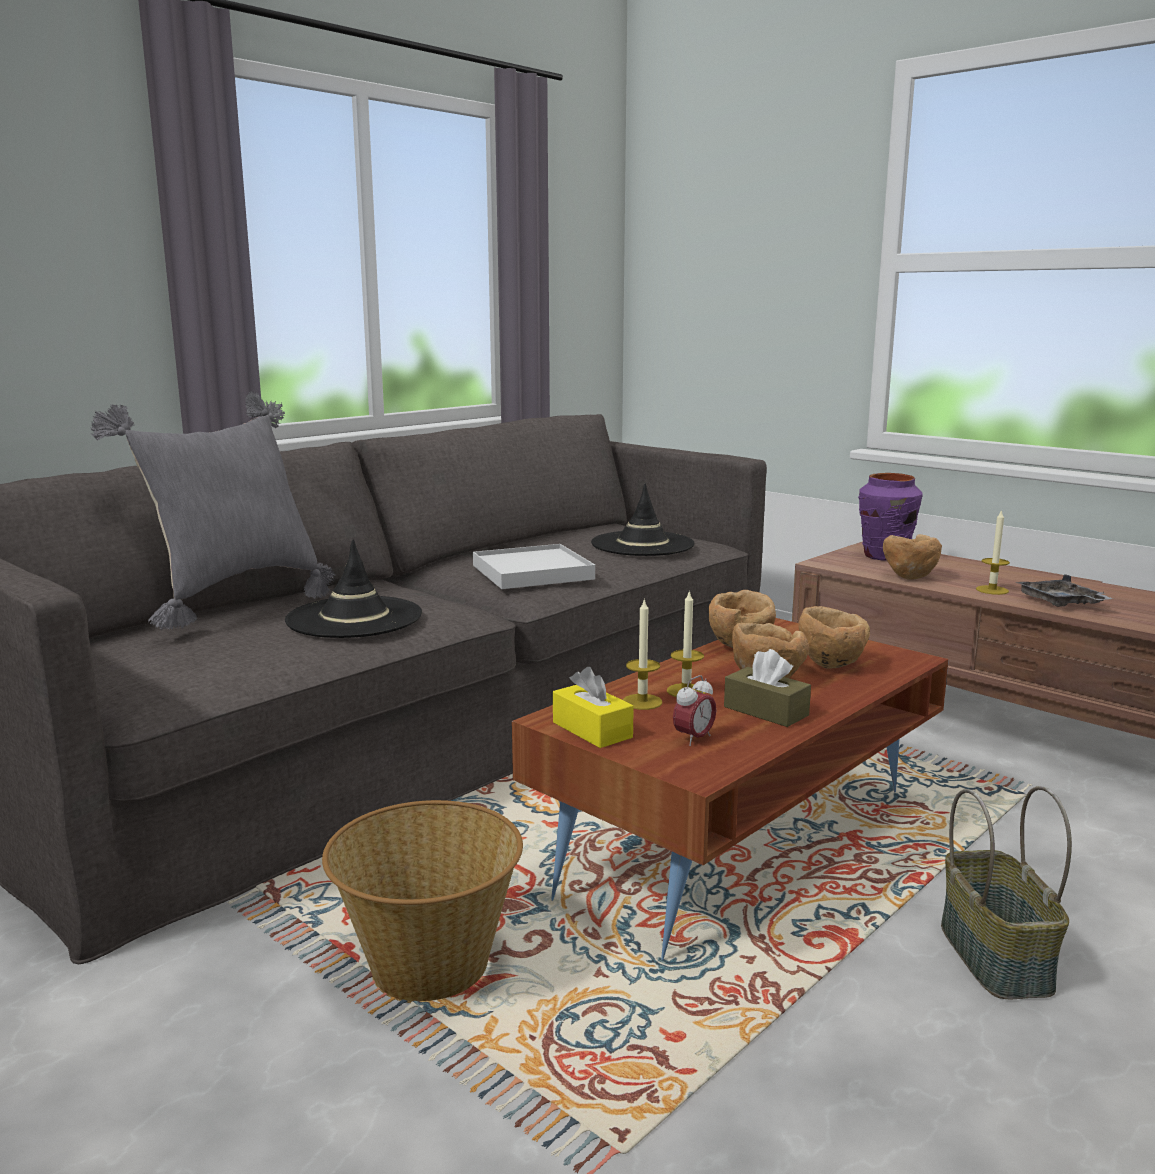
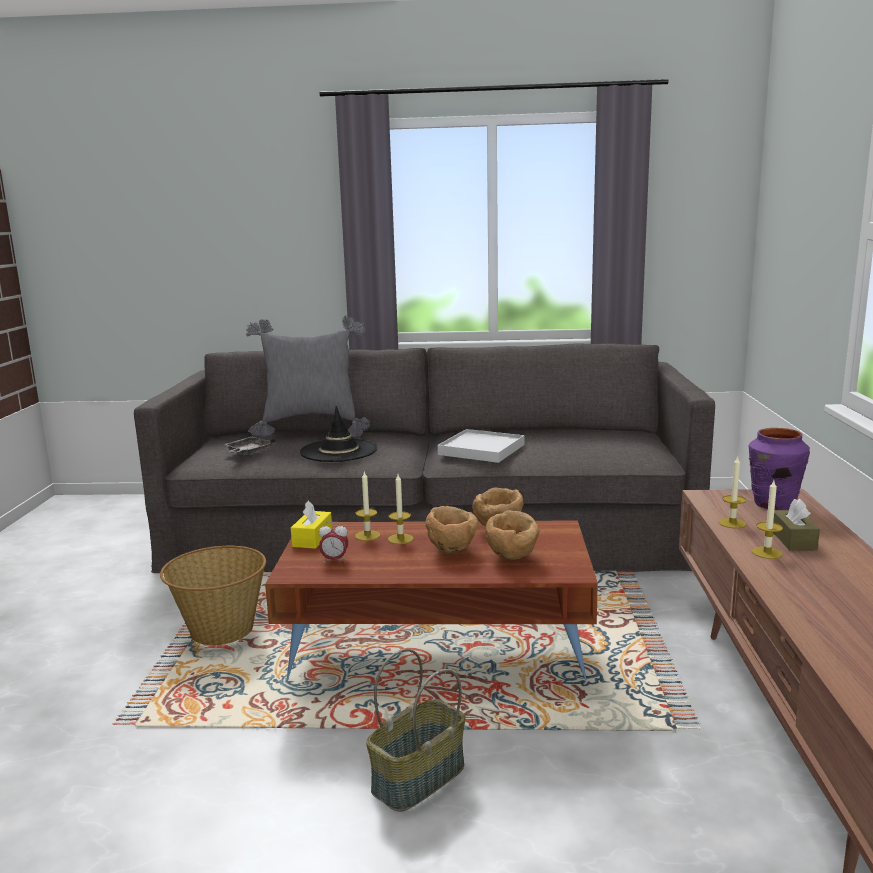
camera: 50 degrees right, 0 degrees up
black hat [591,483,694,556] -> none
brown tissue box [724,649,811,727] -> brown tissue box moved to [773,499,820,550]
brown bowl [883,534,942,580] -> candle [719,455,746,529]
grey tray [1016,574,1113,607] -> grey tray moved to [222,437,276,455]

